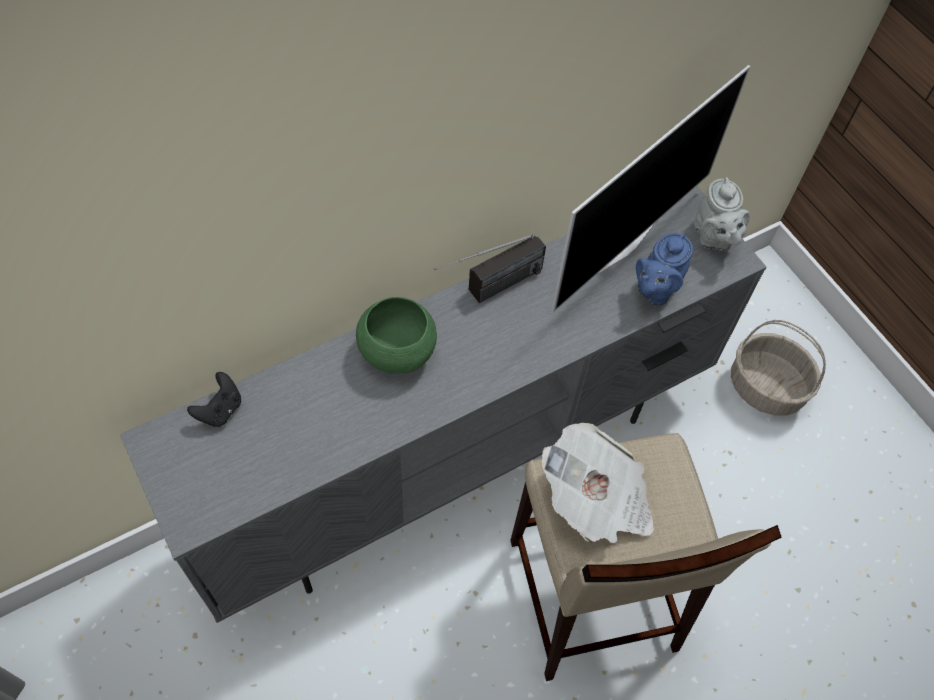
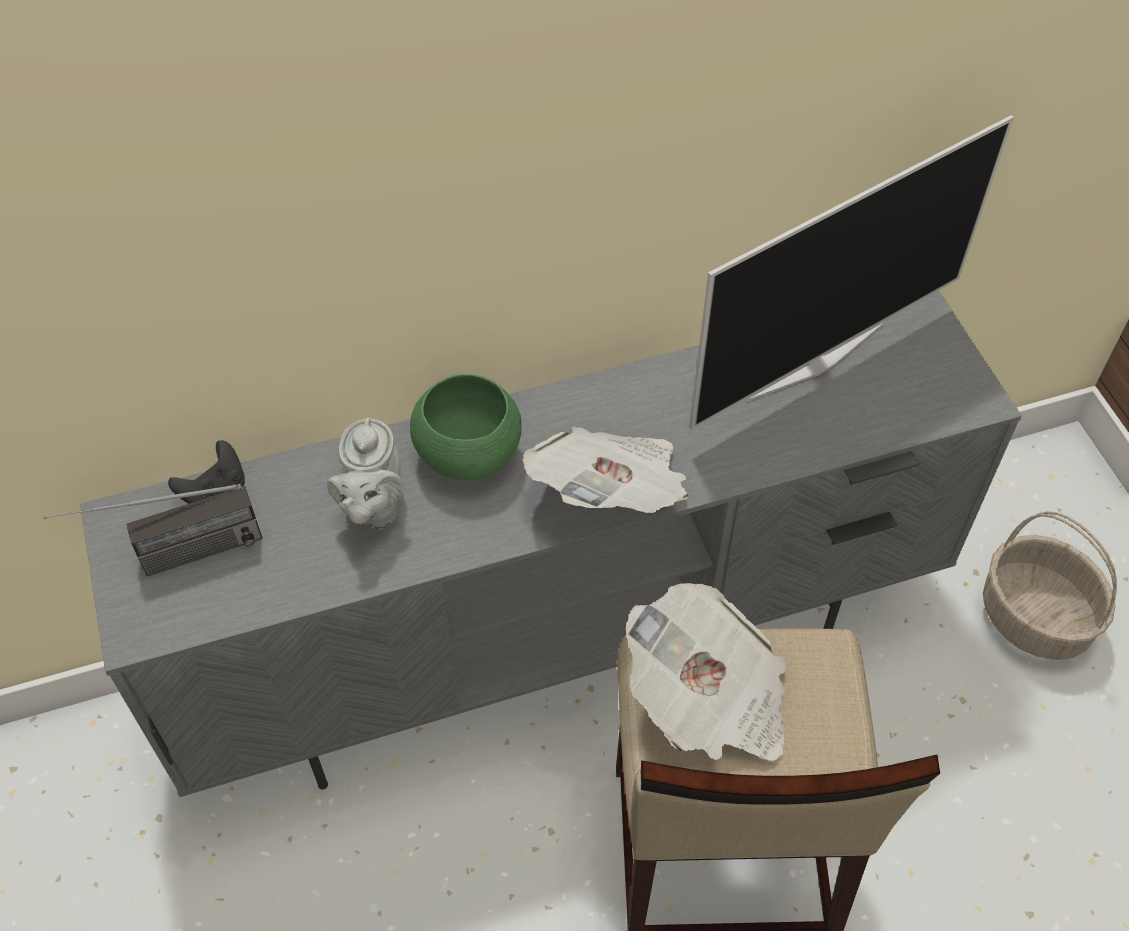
camera: 15 degrees right, 5 degrees down
radio [434,234,546,303] -> radio moved to [44,484,262,576]
blue teapot [636,233,693,306] -> none
grey teapot [694,177,750,251] -> grey teapot moved to [327,418,403,530]
none -> newspaper [523,427,688,513]

